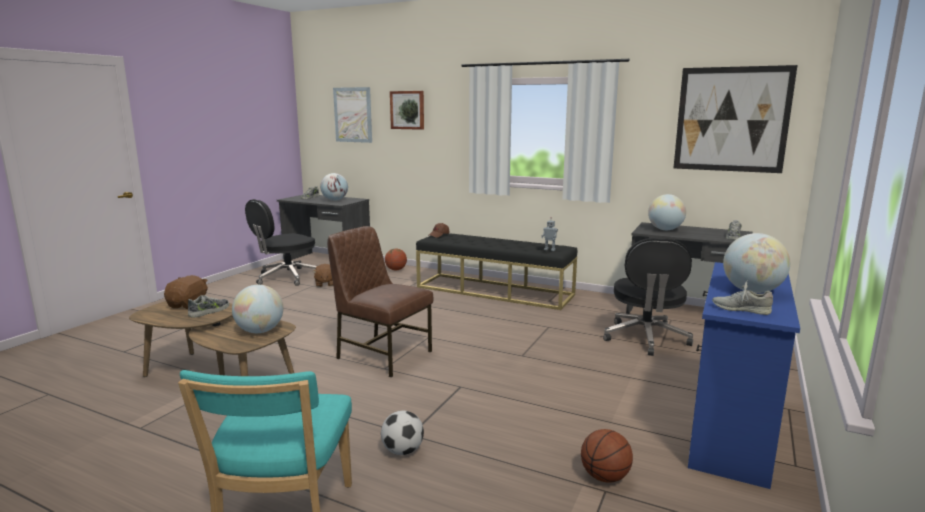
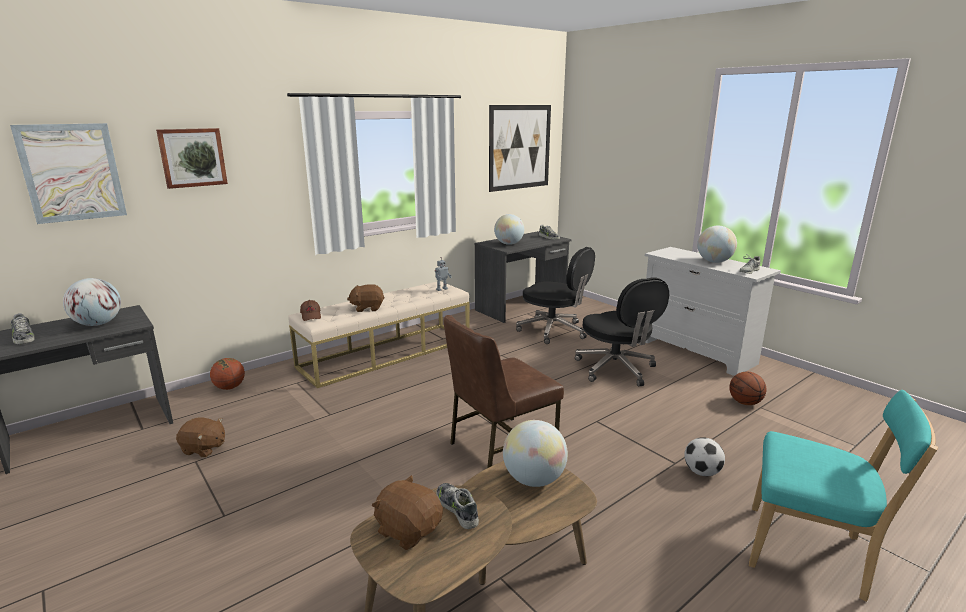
camera: 65 degrees left, 5 degrees up
black office chair [245,199,316,286] -> black office chair moved to [575,277,669,386]
black bench [416,233,577,310] -> beige bench [288,281,470,388]
blue dresser [688,262,800,489] -> white dresser [645,247,781,376]
none -> brown plush toy [347,284,385,312]

